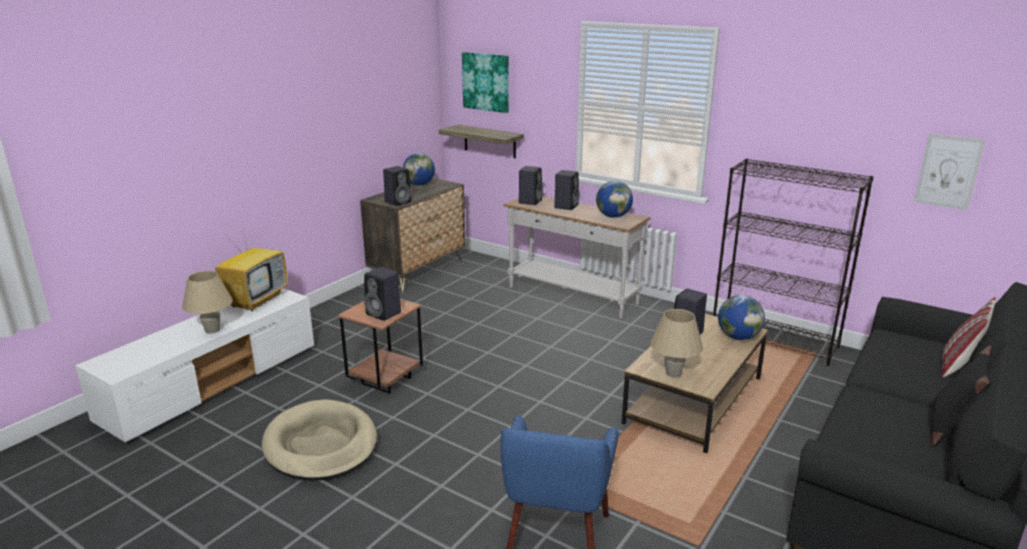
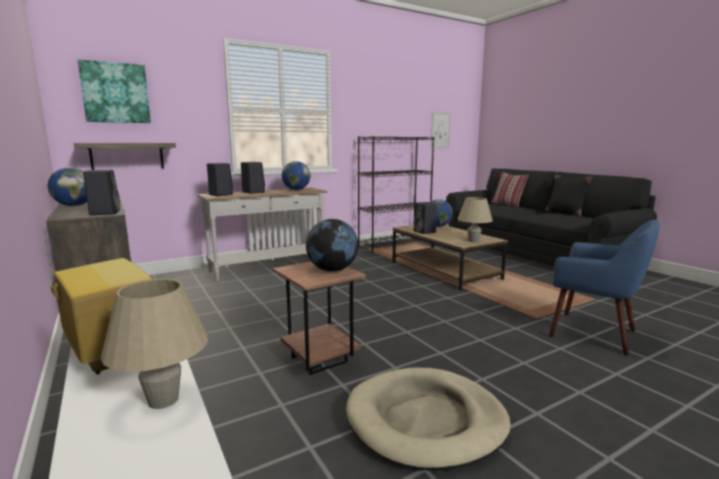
camera: 65 degrees left, 10 degrees down
black speaker [364,267,401,321] -> globe [306,219,358,272]

